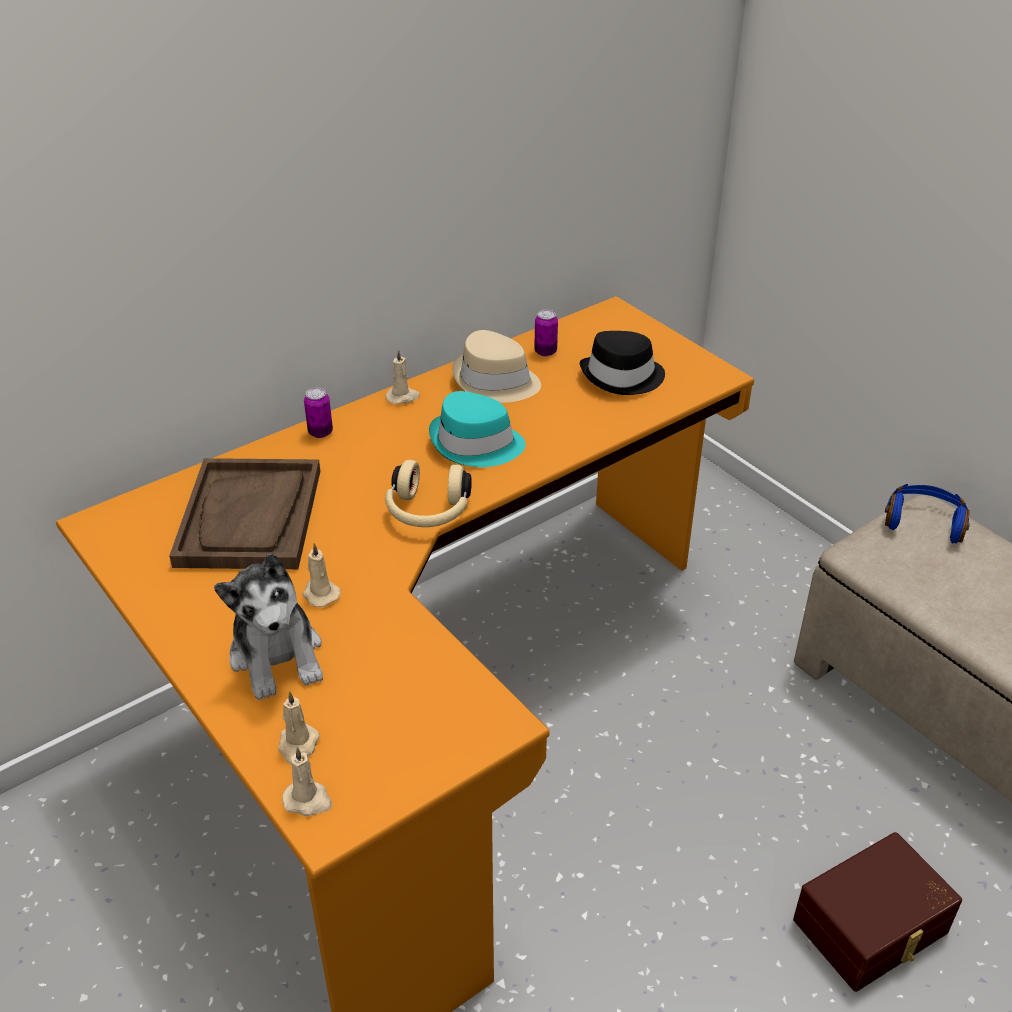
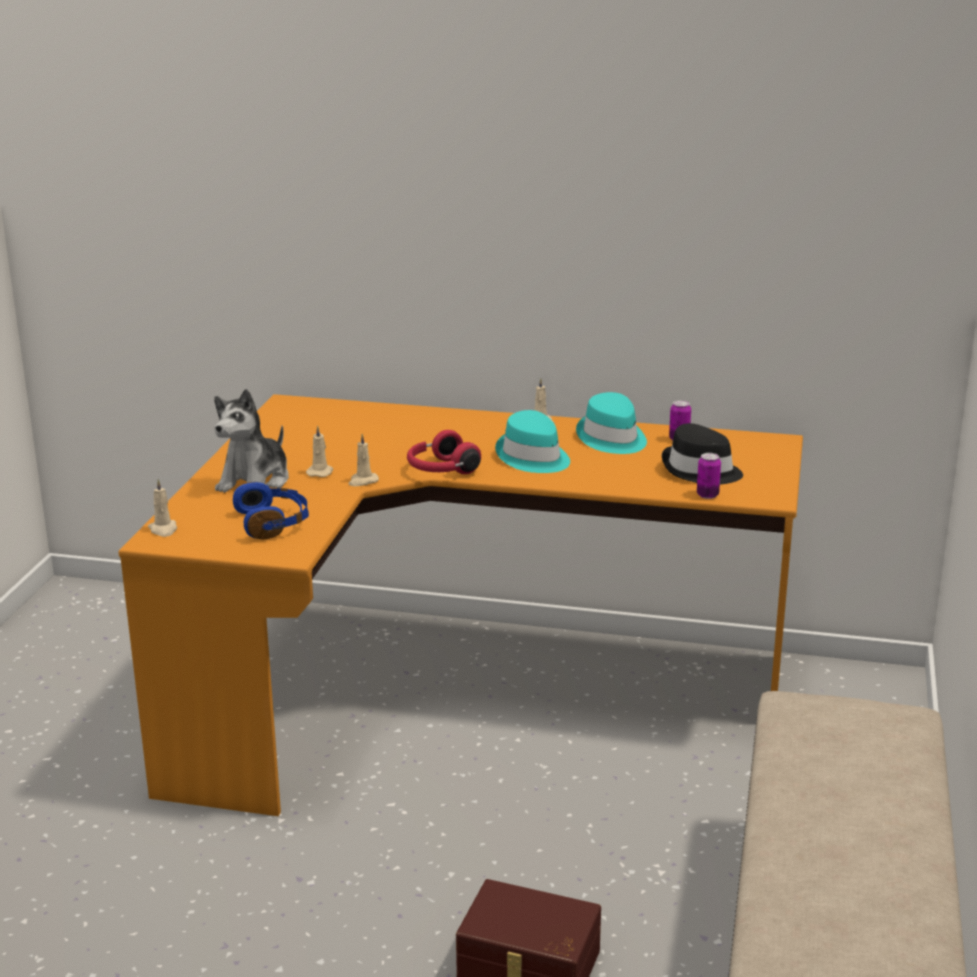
camera: 50 degrees right, 15 degrees down
brown tray [169,458,320,569] -> none
beige candle [278,691,320,765] -> beige candle moved to [348,434,379,486]
can [304,388,333,438] -> can moved to [697,453,721,499]
beige headphones [385,460,472,527] -> red headphones [407,430,481,474]
beige hat [452,330,541,403] -> turquoise hat [576,392,647,454]
blue headphones [885,484,970,543] -> blue headphones moved to [233,482,309,539]

